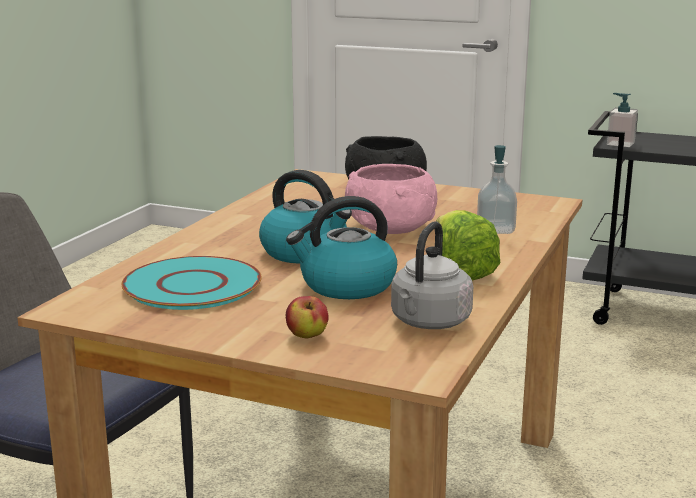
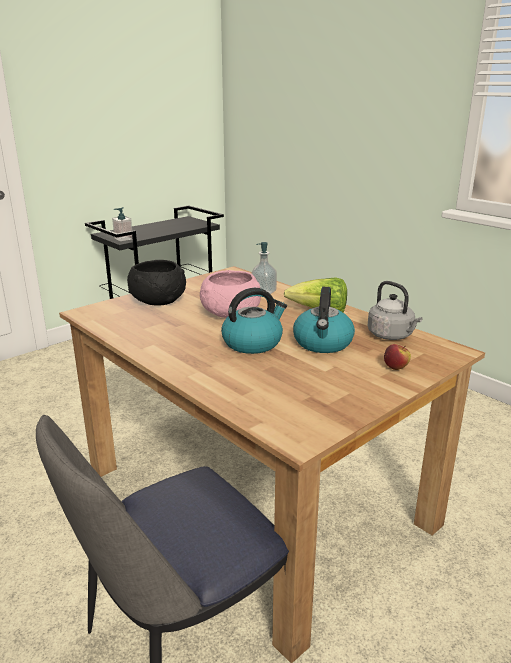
camera: 65 degrees left, 5 degrees up
turquoise plate [122,256,262,310] -> none

